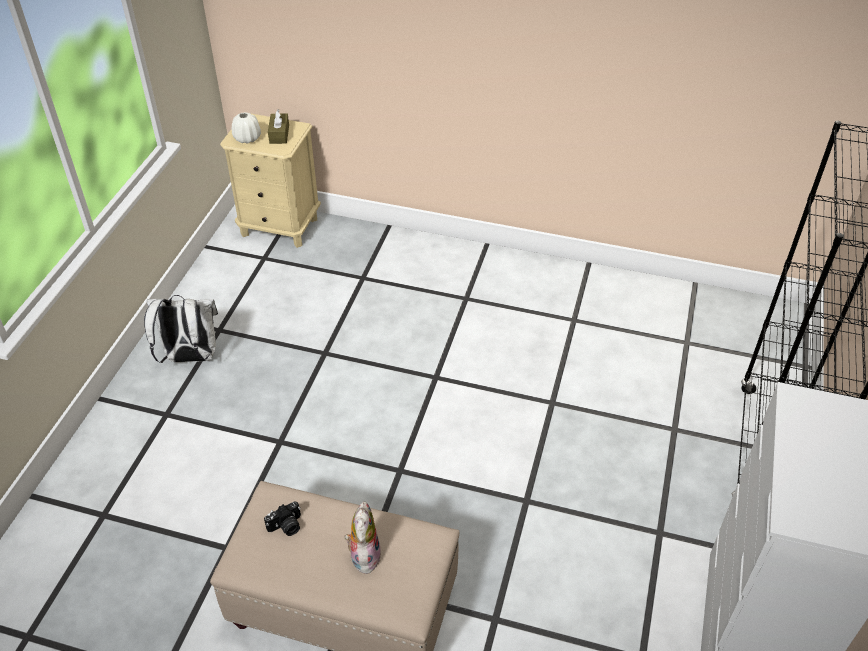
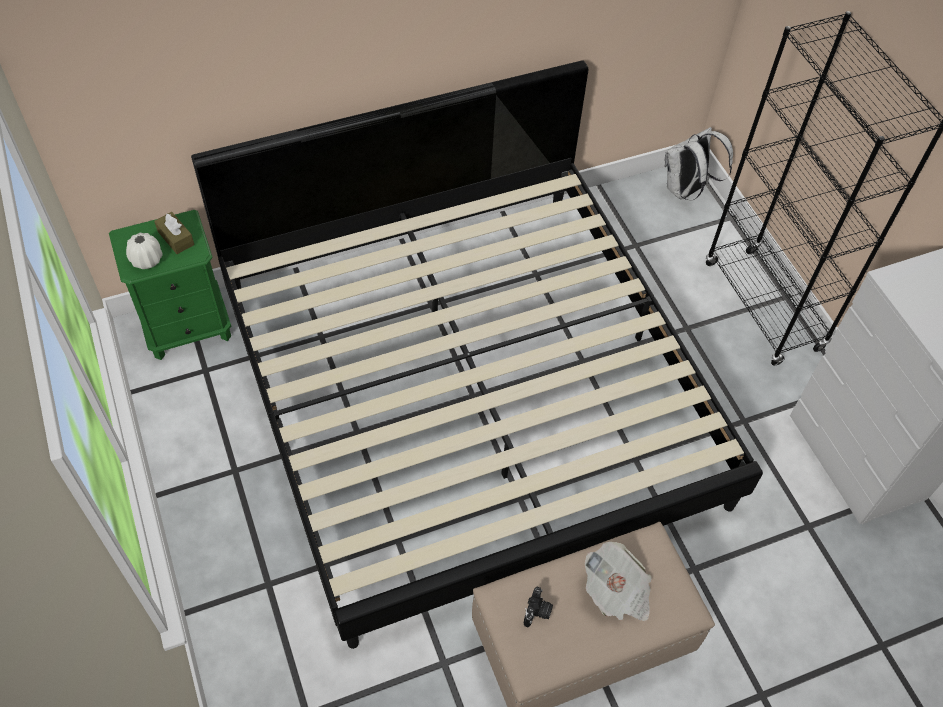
camera: 40 degrees left, 10 degrees up
white backpack [144,295,218,363] -> white backpack moved to [664,127,733,200]
beige nightstand [220,113,321,248] -> green nightstand [109,210,231,360]
plush toy [344,501,381,574] -> newspaper [585,542,652,621]
none -> bed [191,60,763,649]

